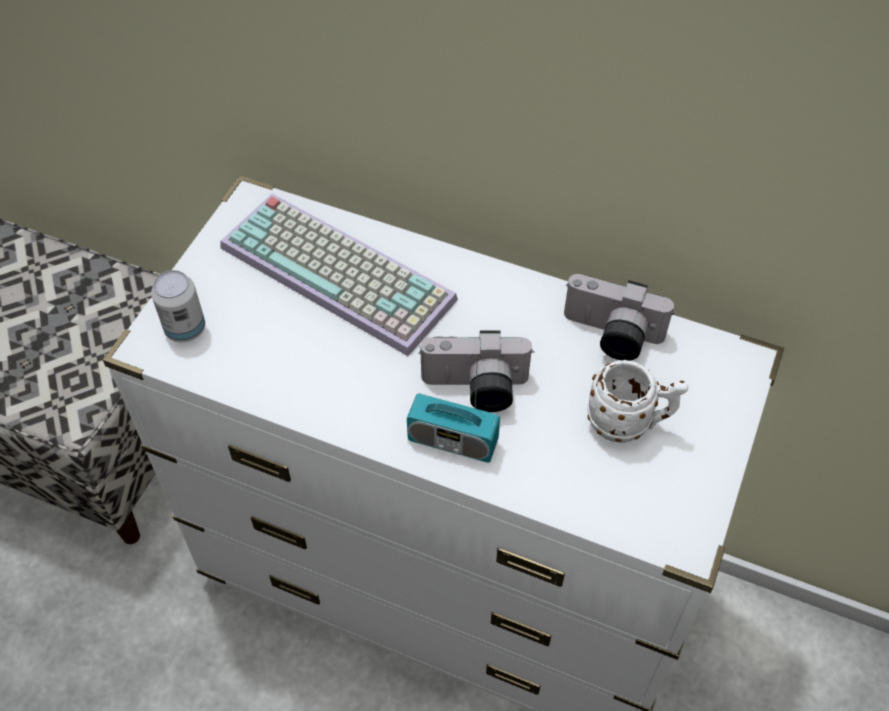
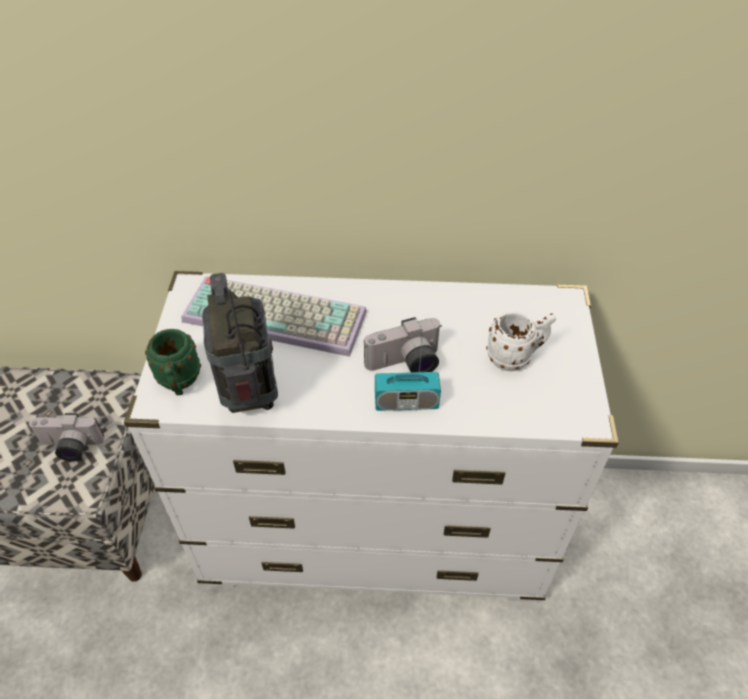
camera: 20 degrees left, 5 degrees down
can [151,270,205,342] -> green mug [145,329,201,395]
camera [564,274,674,361] -> camera moved to [28,413,104,462]
none -> radio [202,273,278,413]

